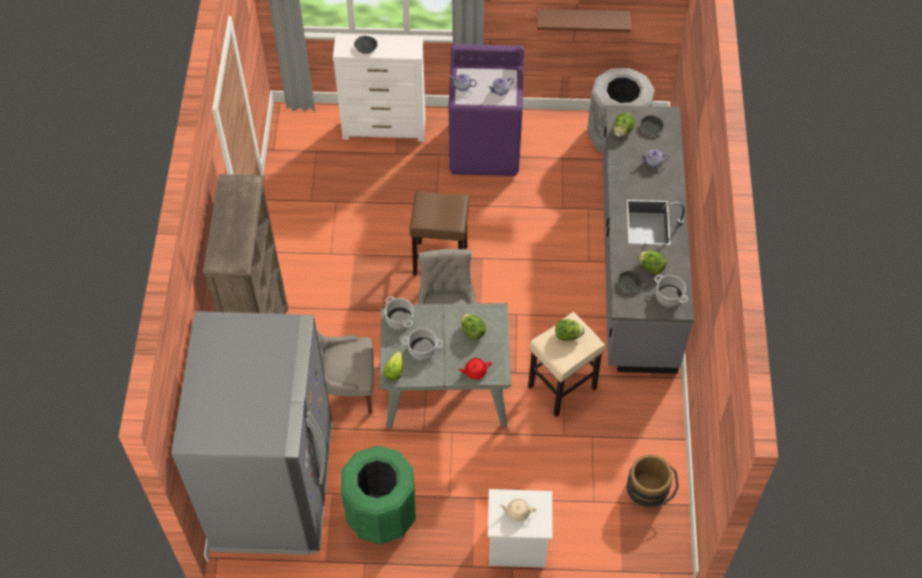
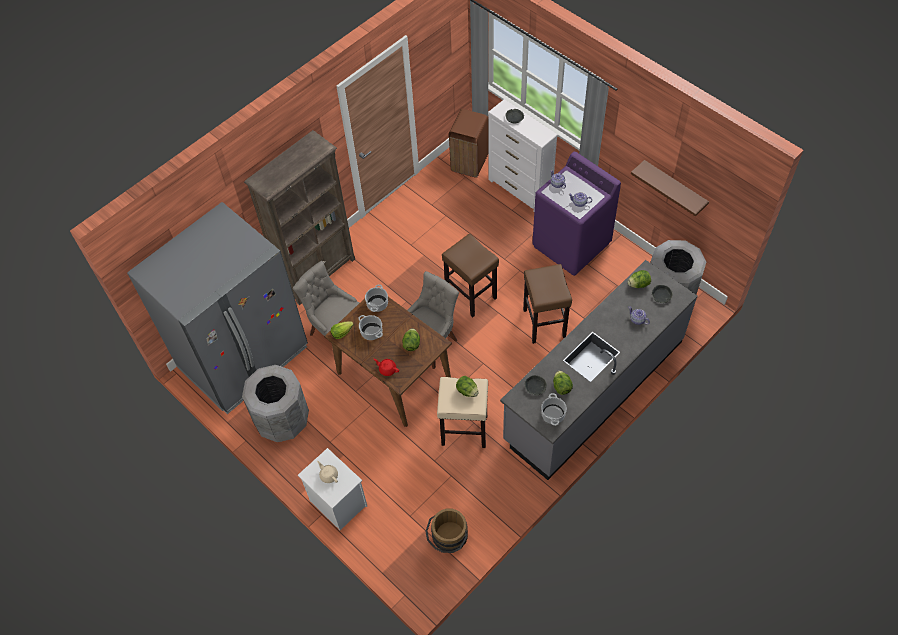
camera: 45 degrees right, 0 degrees up
green trash can [341,445,416,544] -> grey trash can [242,365,309,442]
grey dining table [380,303,511,429] -> brown dining table [324,297,452,427]
none -> brown trash can [449,109,488,178]
none -> brown stool [523,264,572,344]

